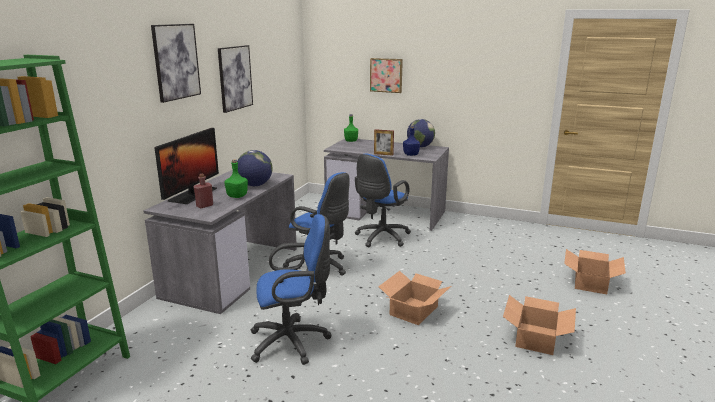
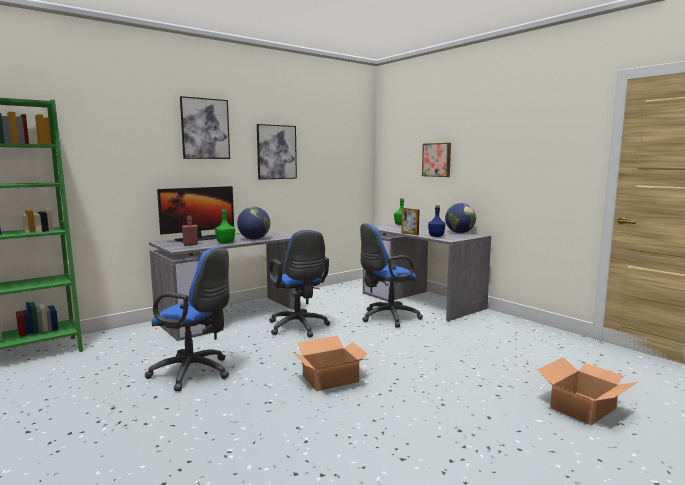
camera: 30 degrees right, 10 degrees down
cardboard box [503,295,576,355] -> none

